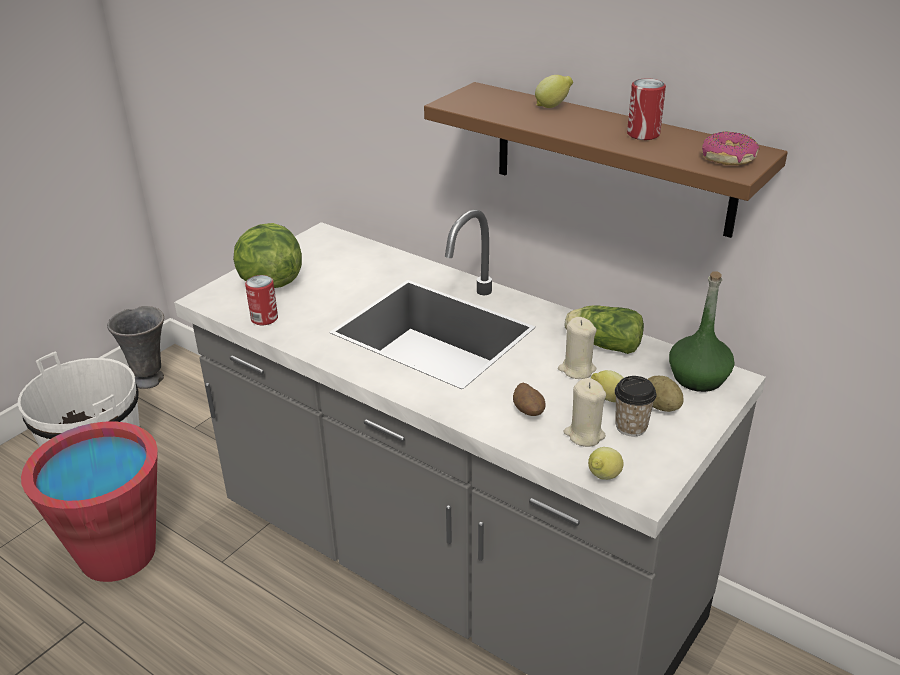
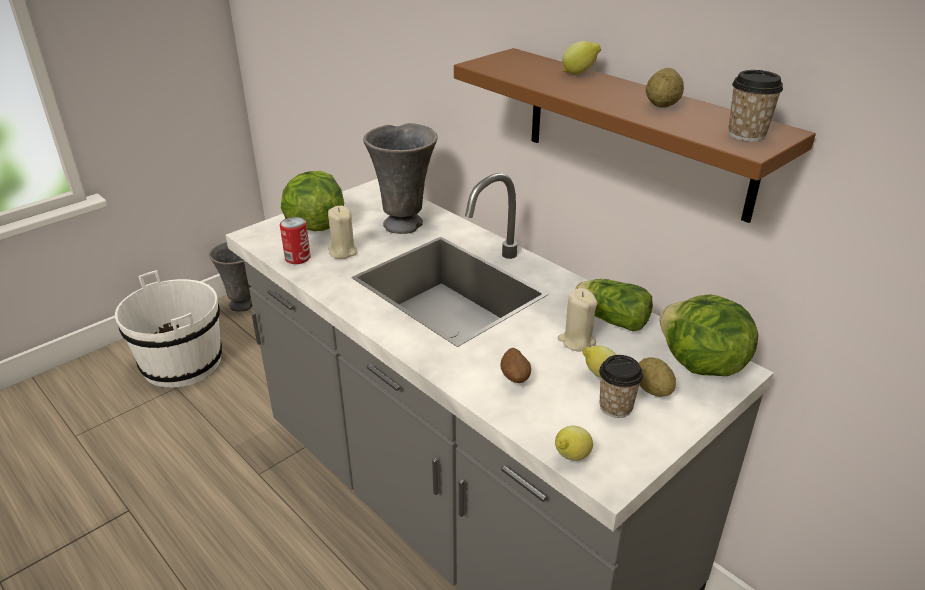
camera: 10 degrees right, 0 degrees up
red bucket [21,421,158,582] -> none
beige candle [563,378,606,447] -> beige candle moved to [328,206,357,259]
can [627,78,666,140] -> potato [646,68,684,108]
green bottle [669,272,734,392] -> lettuce [659,294,758,376]
donut [702,131,760,165] -> cup [728,70,783,142]
none -> grey vase [363,123,438,234]

